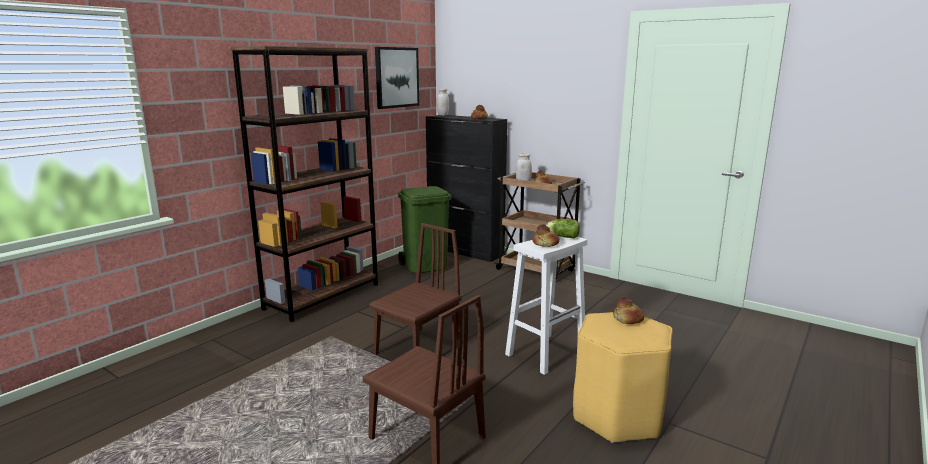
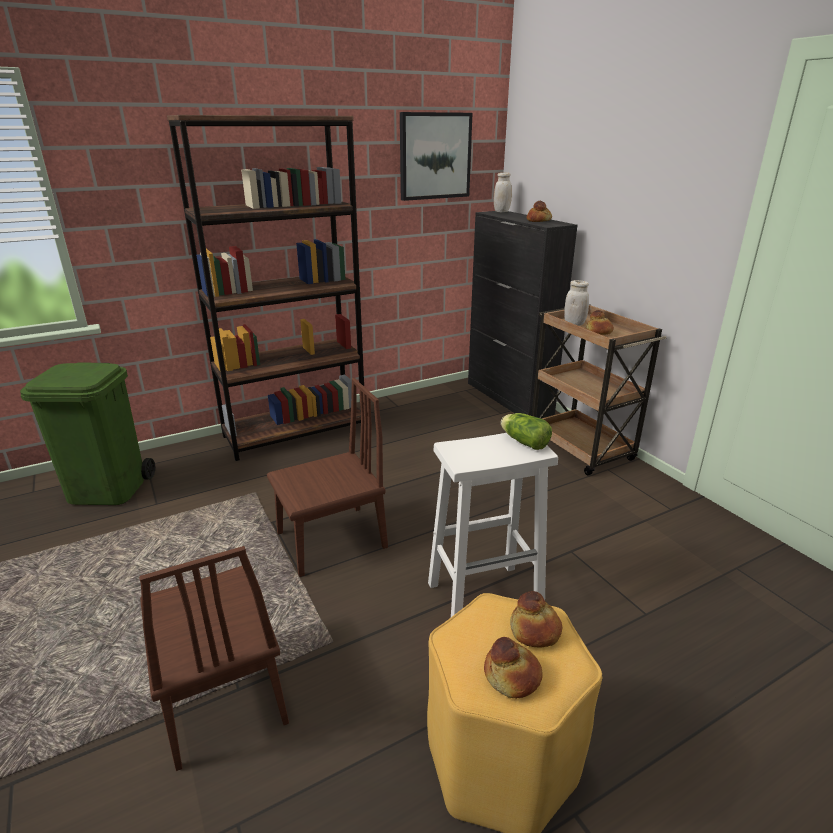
camera: 25 degrees right, 10 degrees up
green trash can [398,186,451,273] -> green trash can moved to [20,363,155,505]
bread [533,224,560,247] -> bread moved to [484,637,542,698]

